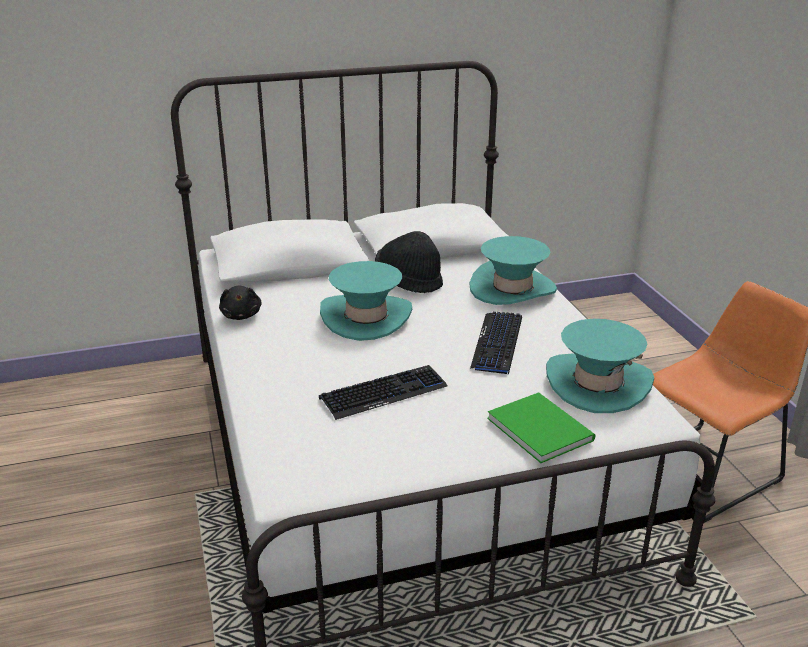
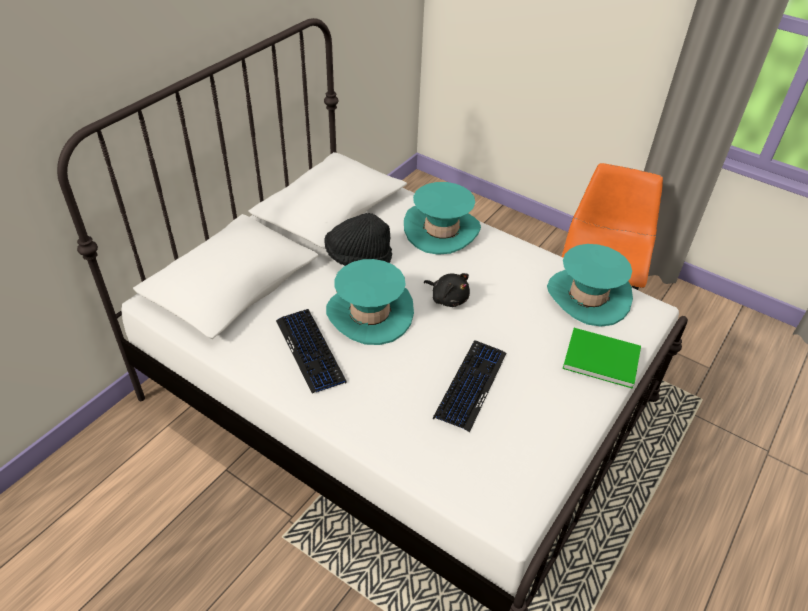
camera: 40 degrees left, 15 degrees up
black plush toy [219,285,262,320] -> black plush toy moved to [424,273,470,307]
keyboard [470,312,522,374] -> keyboard moved to [276,309,347,394]

